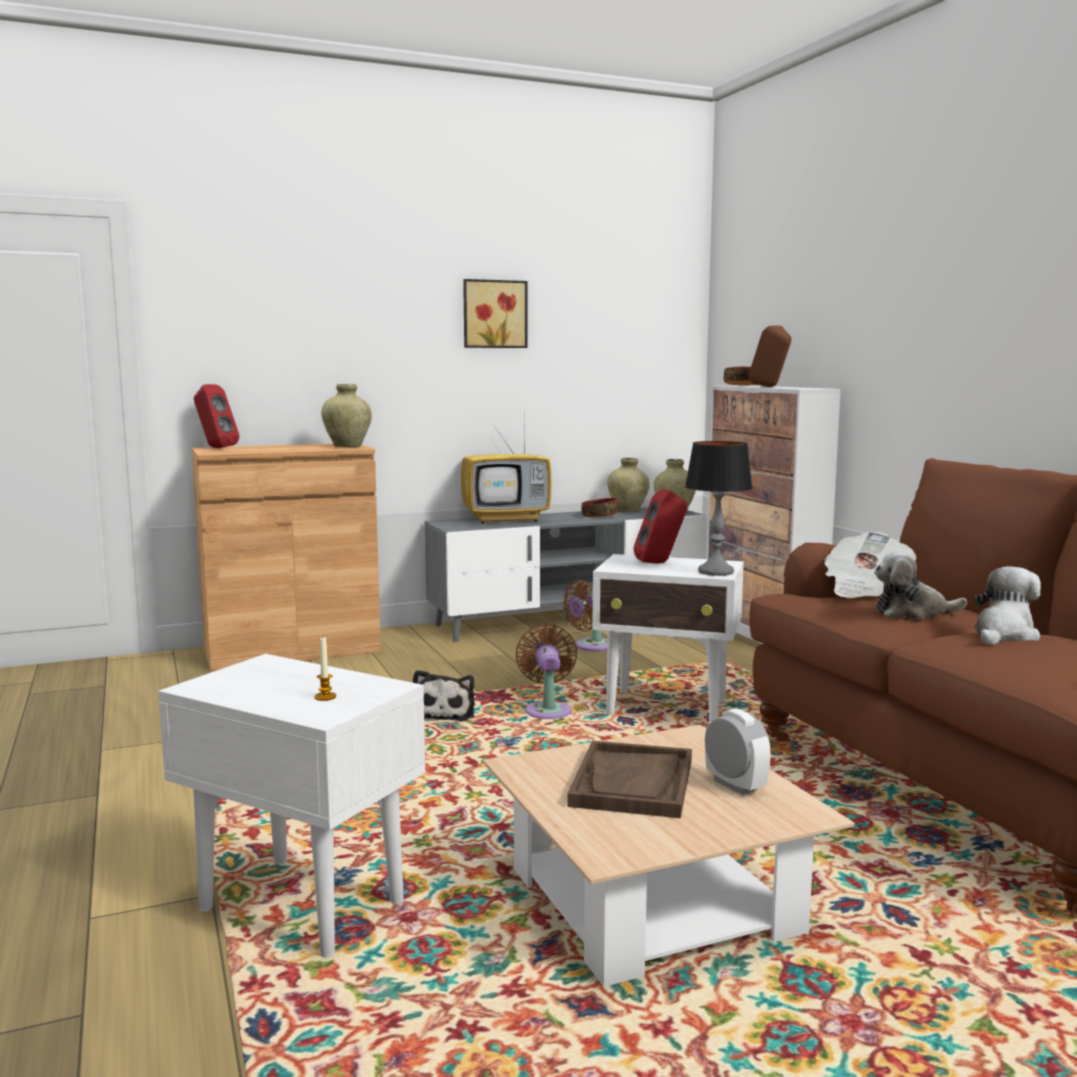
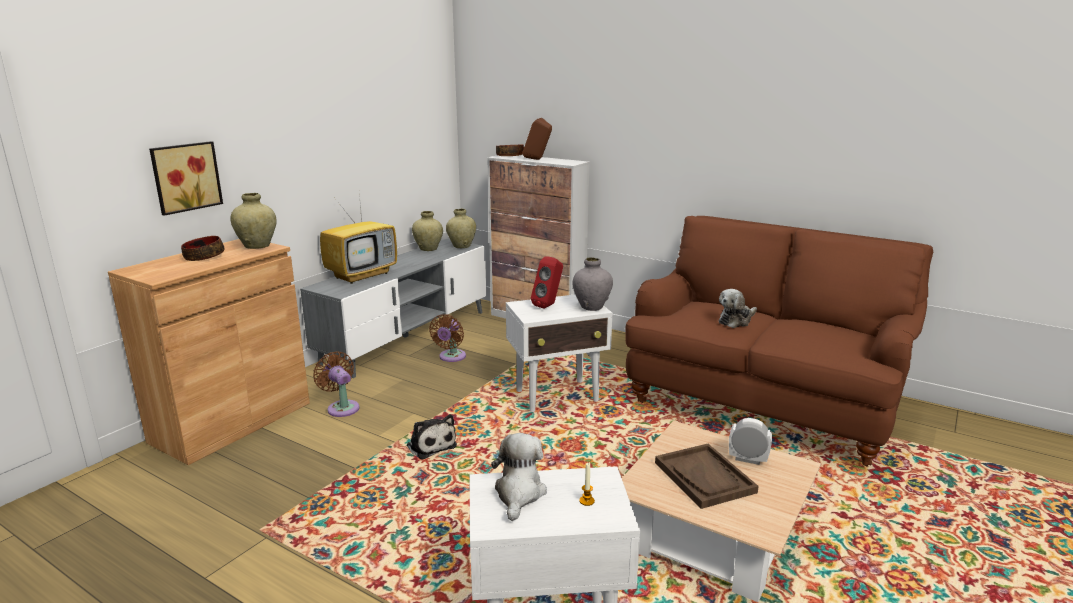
camera: 35 degrees left, 10 degrees up
red speaker [194,384,239,448] -> none
picture [463,279,528,348] -> picture moved to [149,141,223,216]
brown fan [516,624,577,719] -> brown fan moved to [313,351,360,417]
bowl [582,498,619,518] -> bowl moved to [181,236,224,261]
table lamp [685,441,753,576] -> grey vase [573,257,613,311]
newspaper [824,532,916,598] -> none
plush toy [974,566,1041,644] -> plush toy moved to [491,433,547,521]

